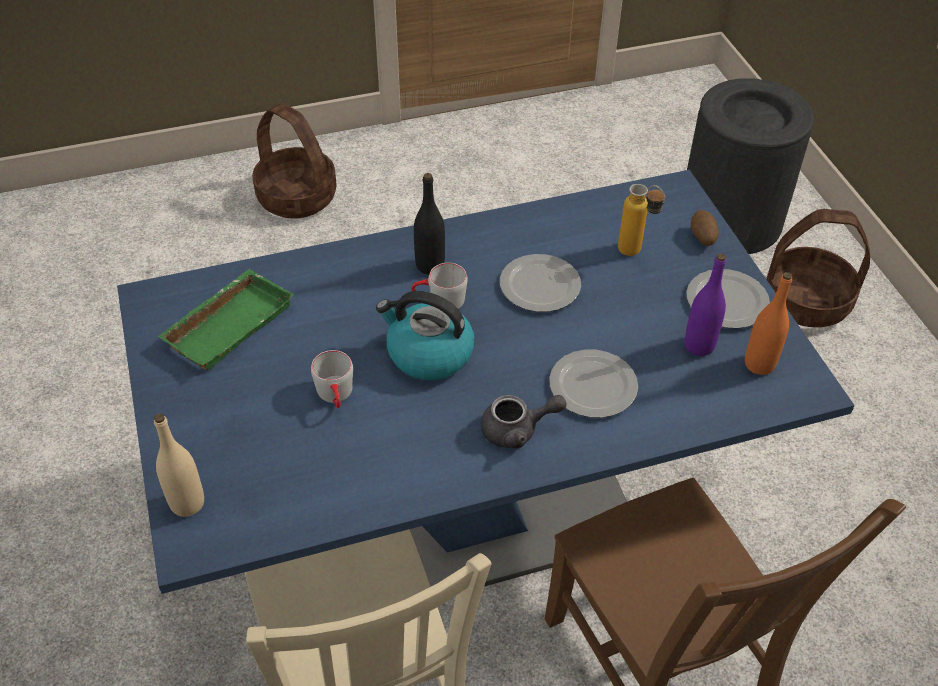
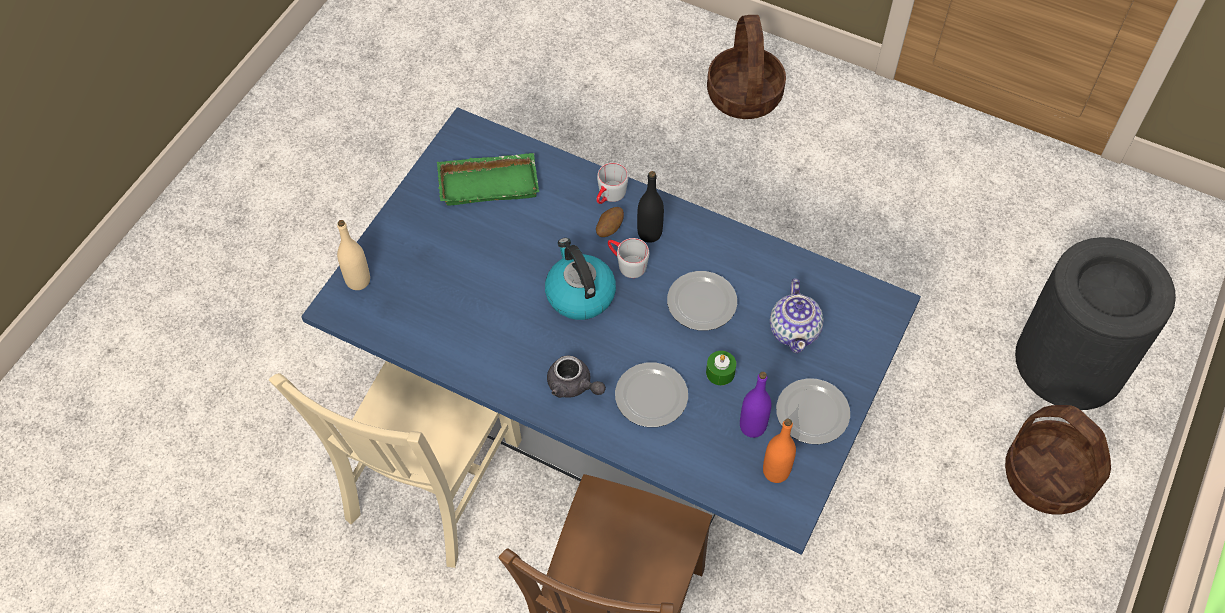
camera: 45 degrees right, 10 degrees up
grey mug [311,350,353,408] -> grey mug moved to [596,163,628,204]
bottle [618,184,666,256] -> teapot [770,278,824,353]
potato [691,210,719,246] -> potato moved to [596,207,624,237]
none -> green candle [706,351,736,385]

